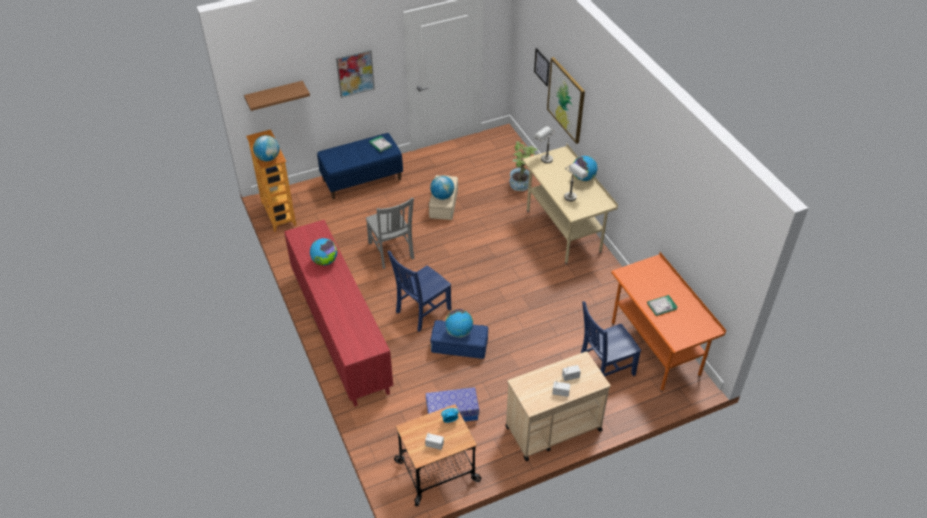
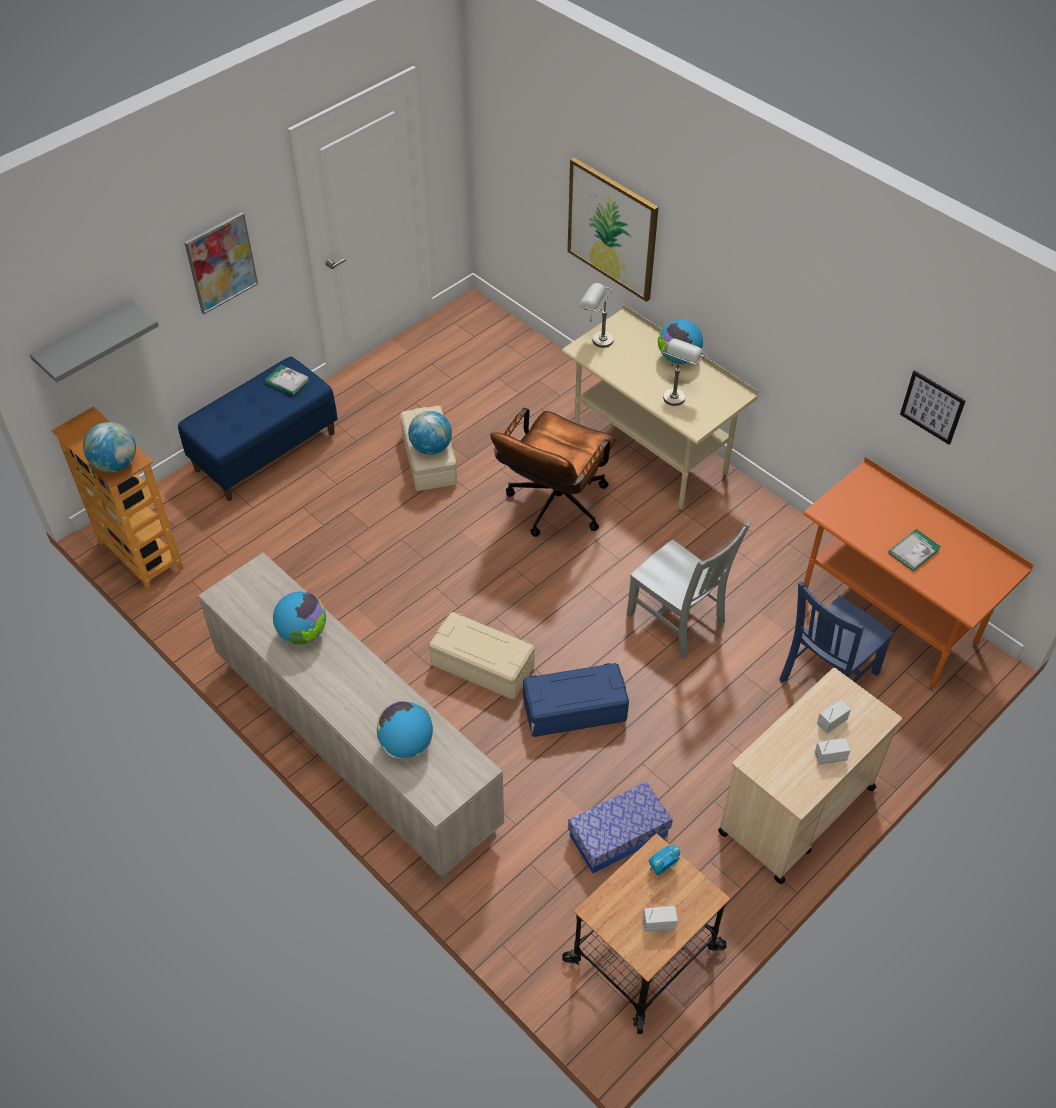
camera: 20 degrees left, 5 degrees up
brown shelf [244,81,310,111] -> grey shelf [30,300,159,383]
red cabinet [284,220,393,407] -> beige cabinet [198,552,504,882]
grey chair [366,198,414,269] -> grey chair moved to [627,522,751,659]
blue chair [387,251,452,332] -> beige storage box [429,612,534,699]
globe [445,309,473,338] -> globe moved to [377,701,433,759]
potted plant [509,141,538,191] -> none
picture [534,48,550,86] -> picture moved to [900,370,965,445]
none -> brown office chair [490,408,616,537]

